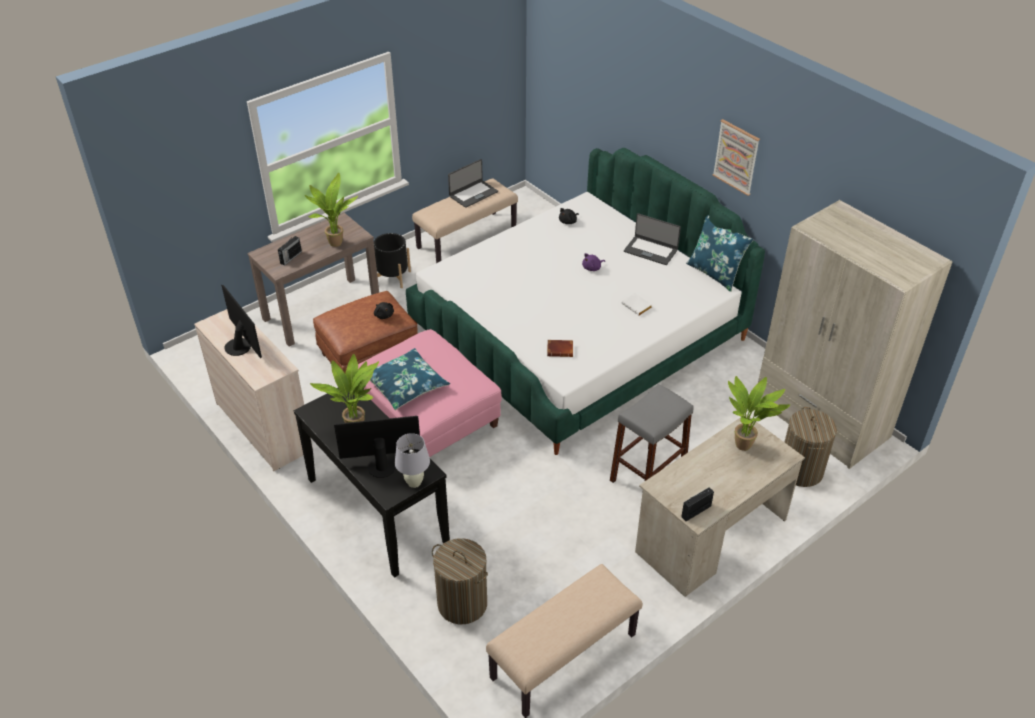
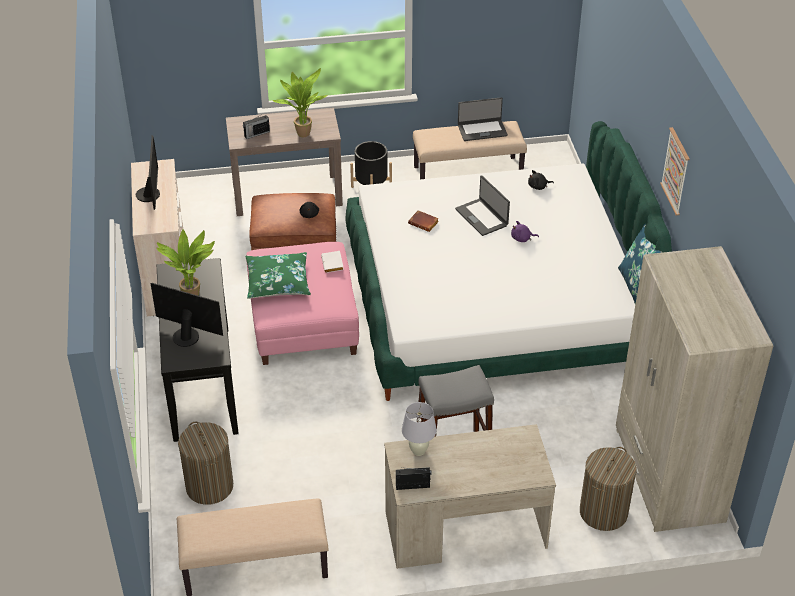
camera: 30 degrees right, 0 degrees up
blue pillow [370,348,450,410] -> green pillow [246,252,311,299]
white table lamp [395,433,430,488] -> white table lamp moved to [402,402,437,456]
brown book [547,340,573,357] -> brown book moved to [408,210,439,232]
white book [622,293,652,316] -> white book moved to [321,251,344,273]
laptop [624,213,681,265] -> laptop moved to [455,175,510,236]
potted plant [728,376,790,451] -> none

